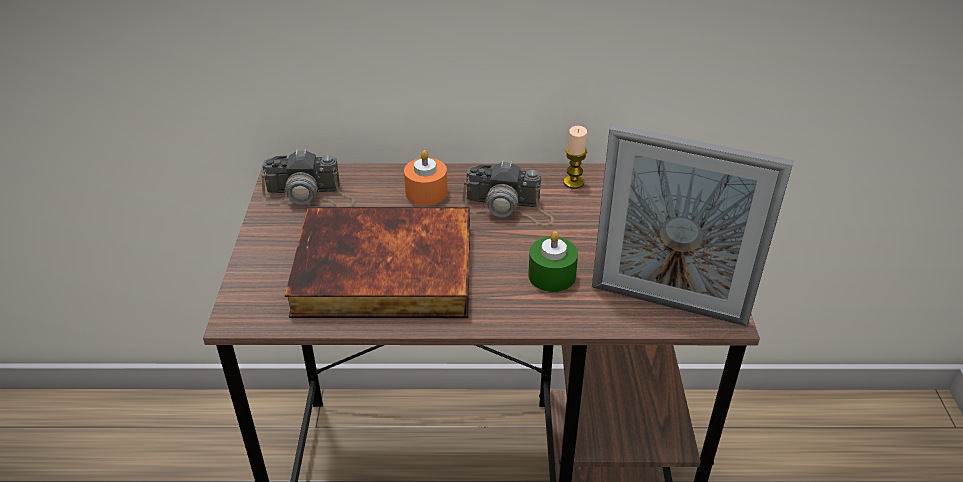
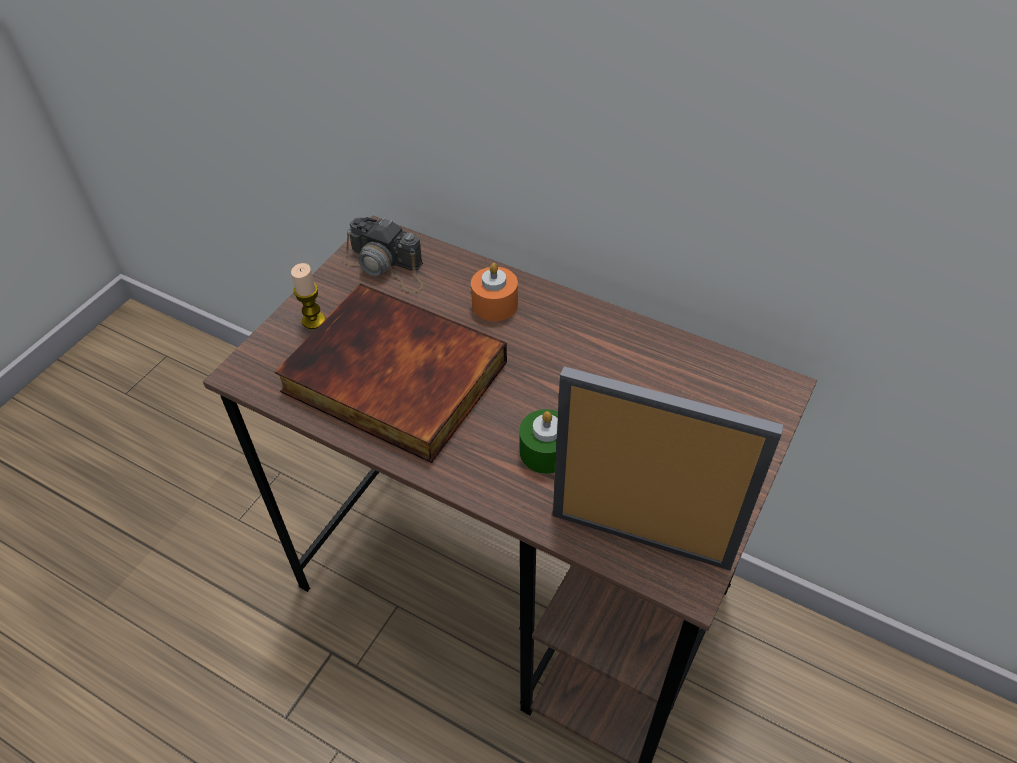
camera: 30 degrees right, 10 degrees up
camera [462,161,554,225] -> none
candle [564,126,587,189] -> candle moved to [291,263,325,329]
picture frame [592,124,793,327] -> picture frame turned 150 degrees clockwise [553,366,784,571]

